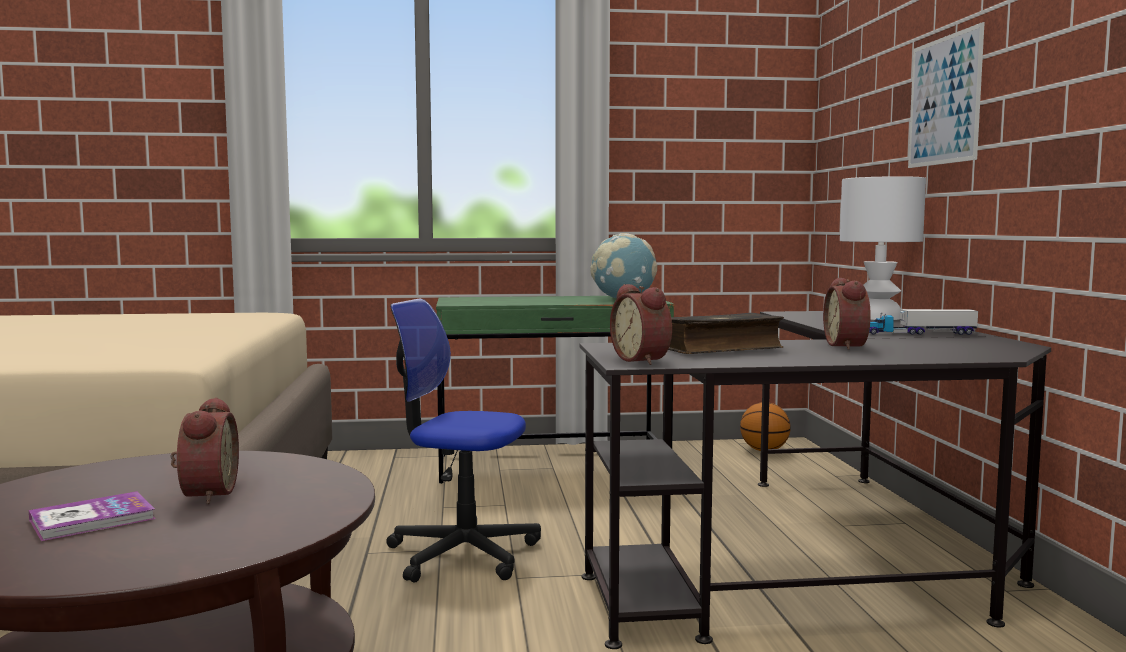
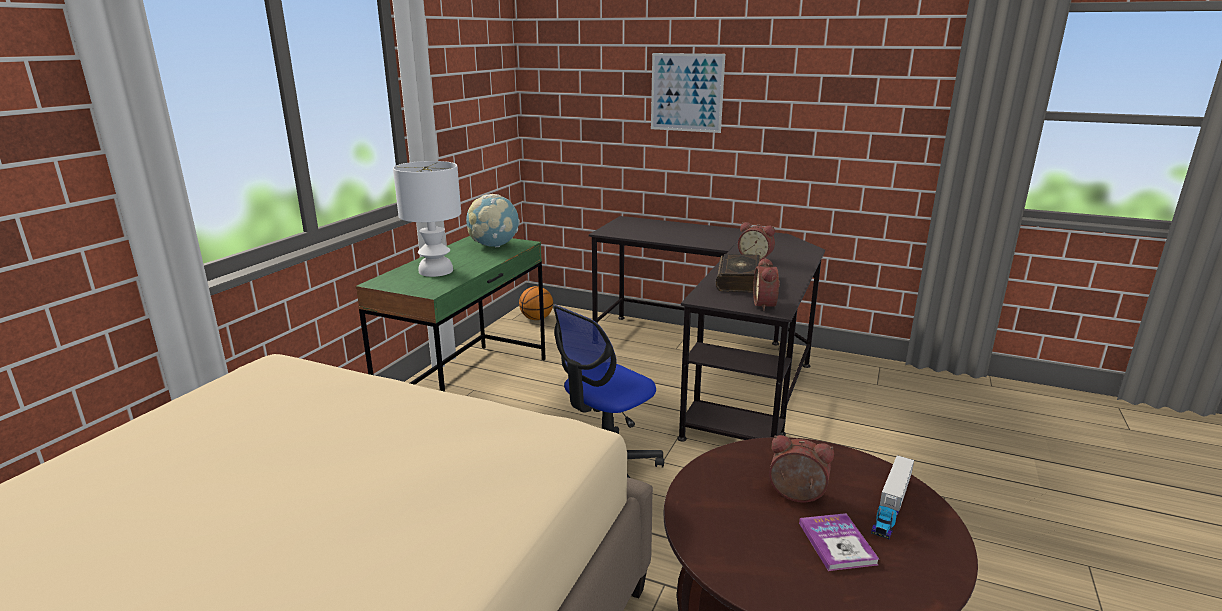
camera: 60 degrees left, 15 degrees up
alarm clock [610,284,672,365] -> alarm clock turned 90 degrees clockwise [753,258,780,311]
white table lamp [840,176,926,320] -> white table lamp moved to [393,161,461,277]
toy truck [869,309,978,335] -> toy truck moved to [871,455,914,539]

